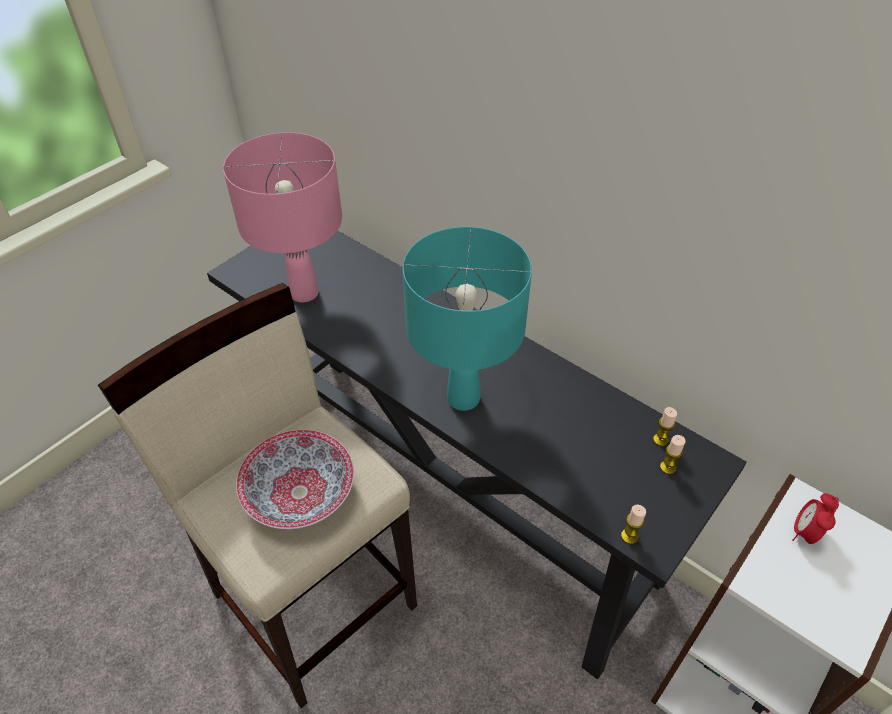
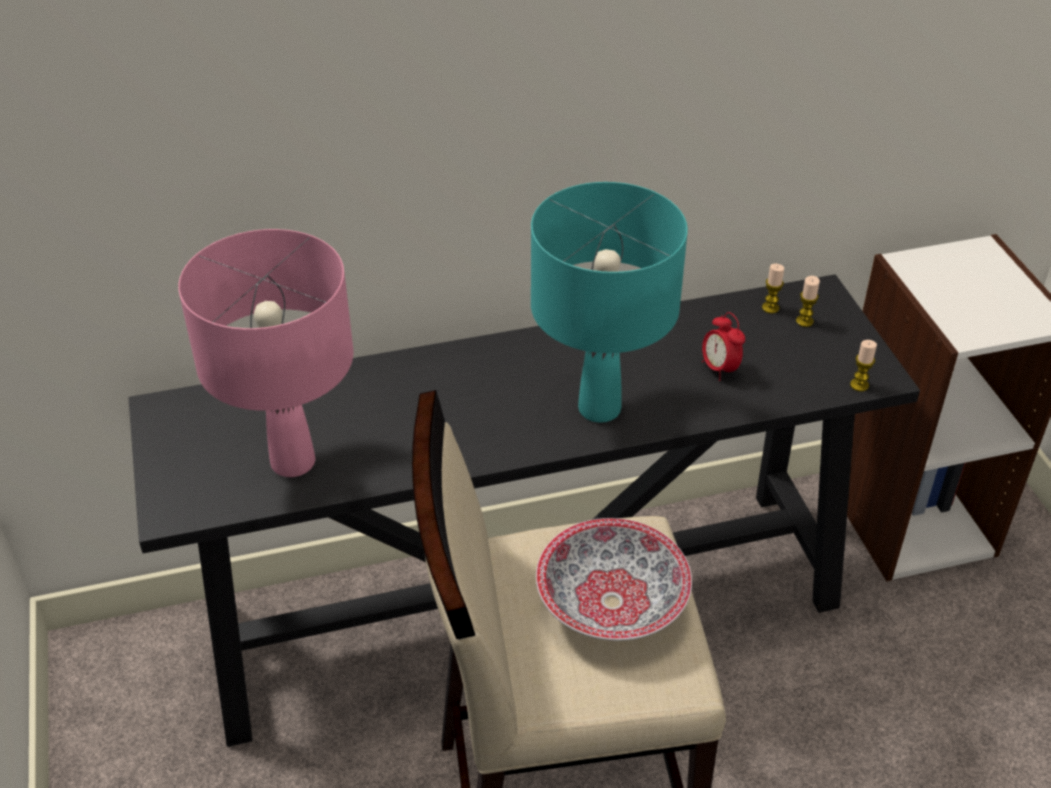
camera: 55 degrees left, 5 degrees down
alarm clock [792,493,839,544] -> alarm clock moved to [702,312,745,381]

